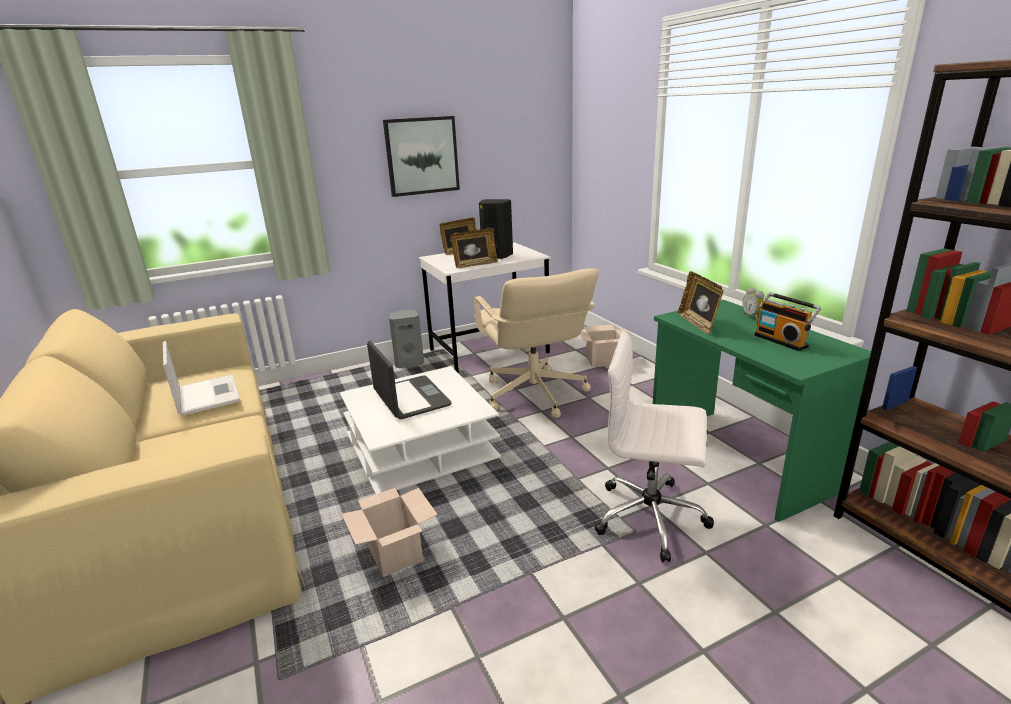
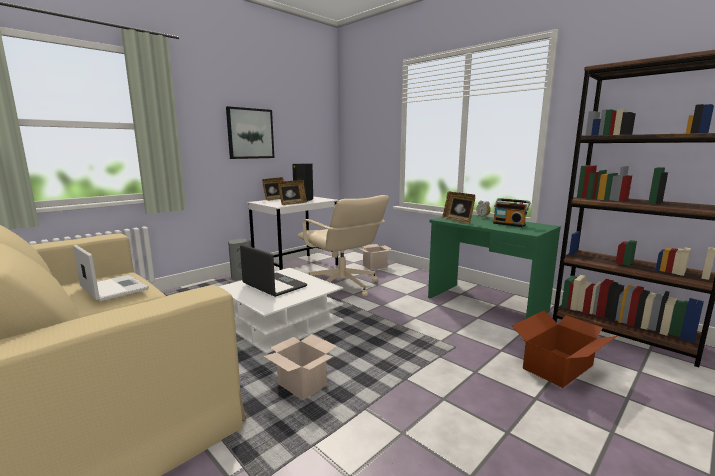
camera: 20 degrees left, 10 degrees down
white office chair [594,331,714,562] -> none
none -> cardboard box [512,311,617,388]

